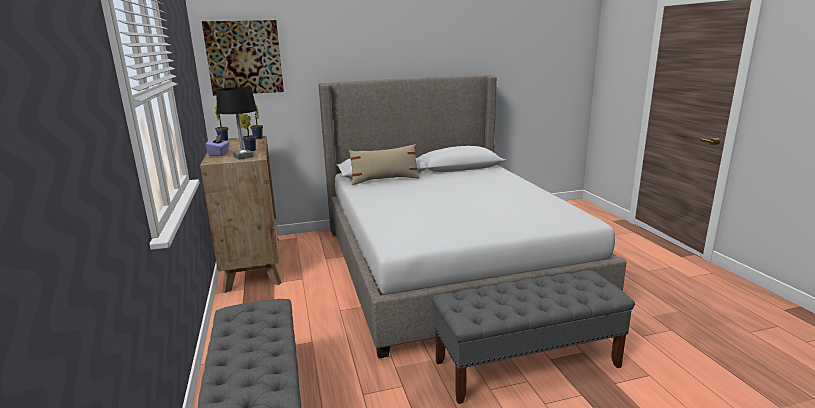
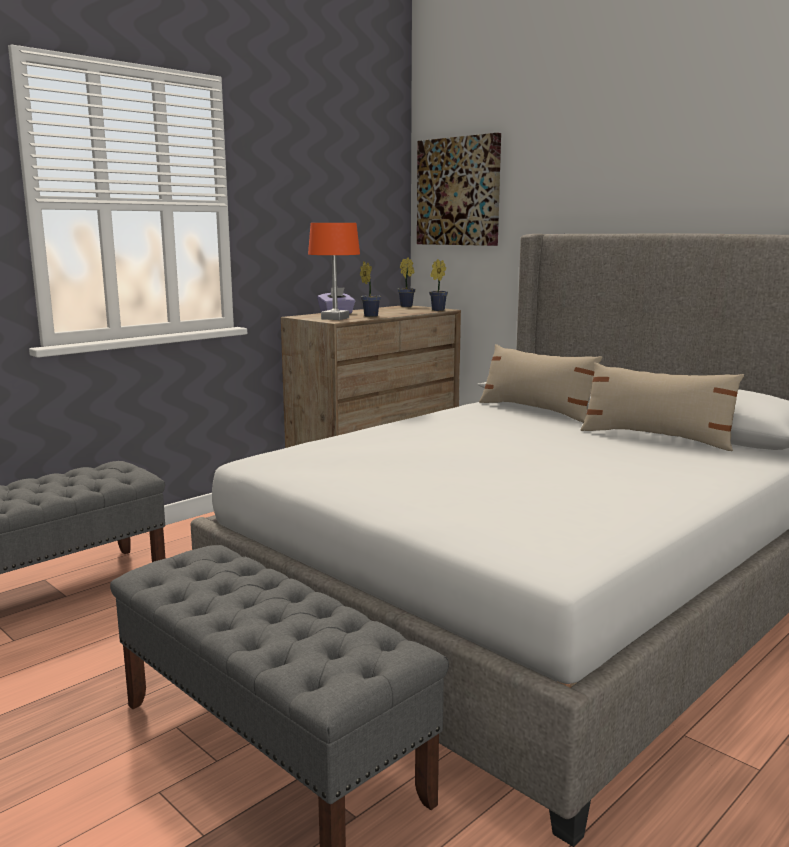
camera: 60 degrees right, 5 degrees down
black table lamp [216,87,257,159] -> orange table lamp [308,223,360,320]
none -> beige pillow [581,362,744,451]

